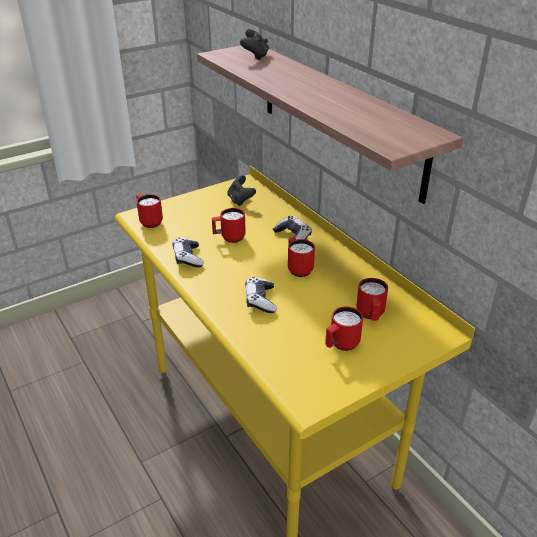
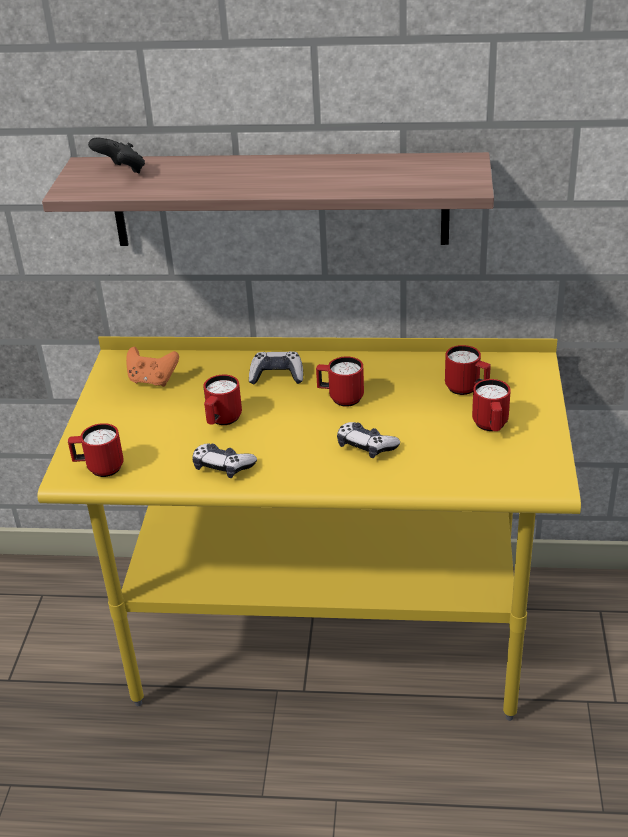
camera: 50 degrees left, 0 degrees up
black game controller [227,175,256,206] -> orange game controller [126,346,179,387]

